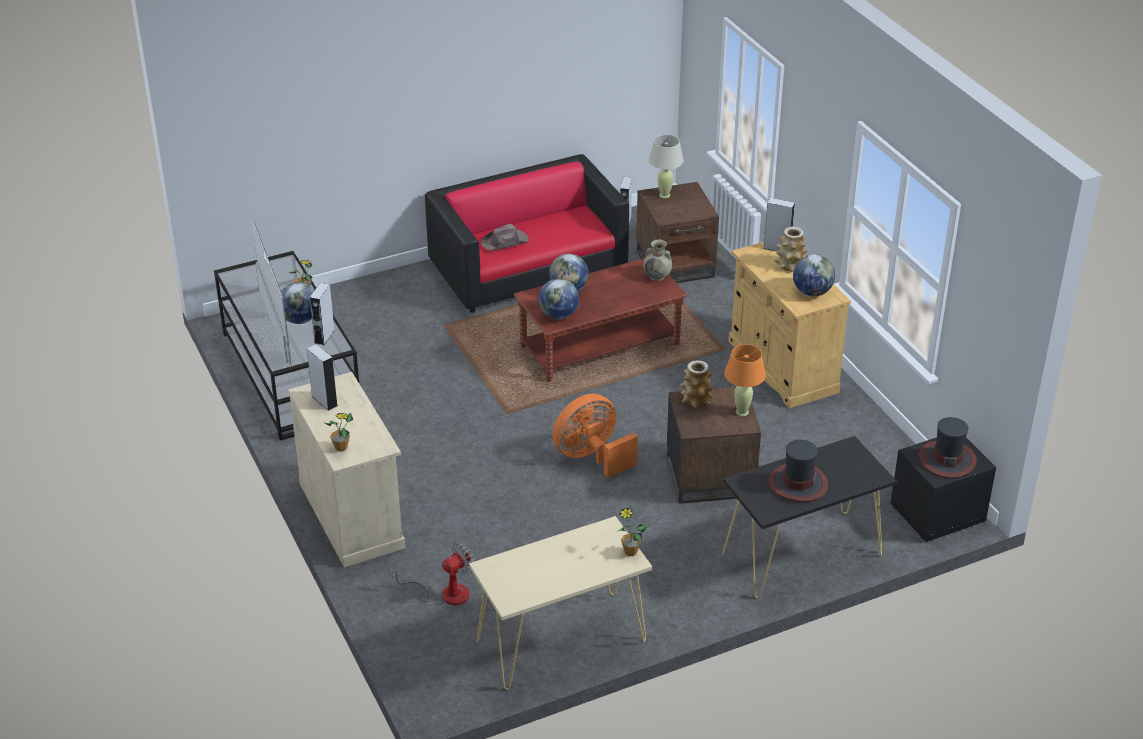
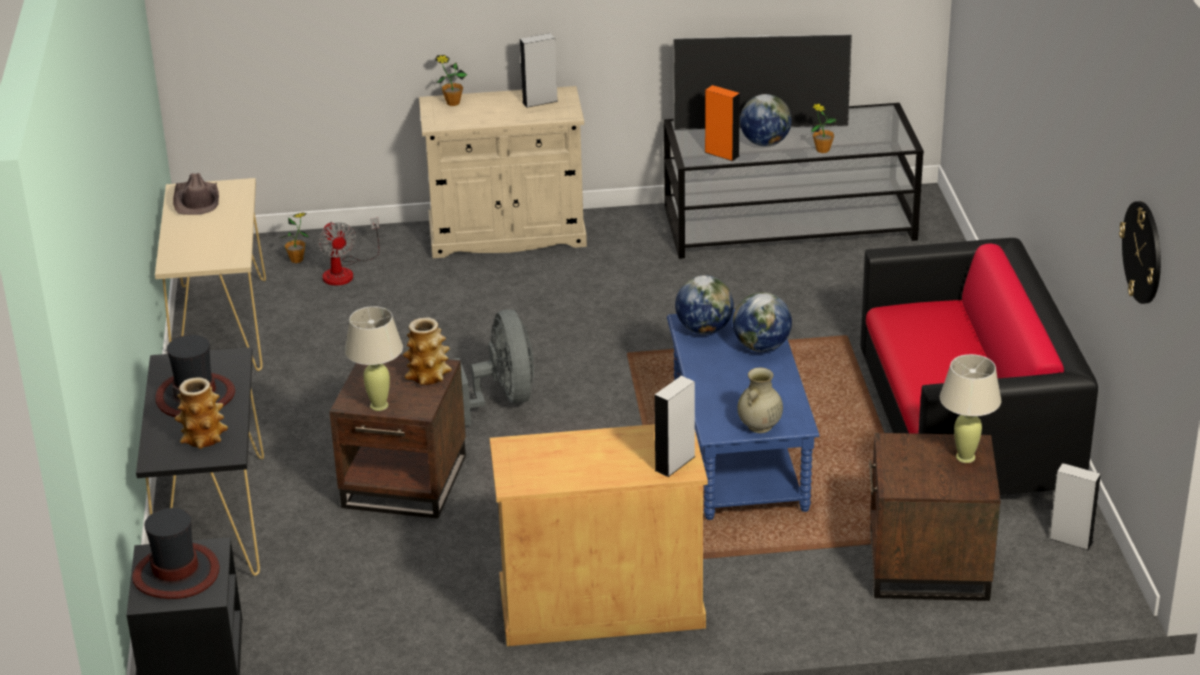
camera: 110 degrees right, 5 degrees down
grey speaker [310,283,334,345] -> orange speaker [704,85,740,161]
brown hat [481,224,529,251] -> brown hat moved to [173,173,219,215]
brown coffee table [514,258,687,382] -> blue coffee table [667,309,819,520]
orange fan [553,394,638,478] -> grey fan [452,309,534,426]
potted plant [617,508,647,556] -> potted plant moved to [281,212,309,263]
orange table lamp [724,344,766,416] -> beige table lamp [345,306,403,411]
vase [775,227,807,272] -> vase moved to [174,377,228,449]
globe [793,254,835,296] -> none
none -> wall clock [1119,201,1161,304]

